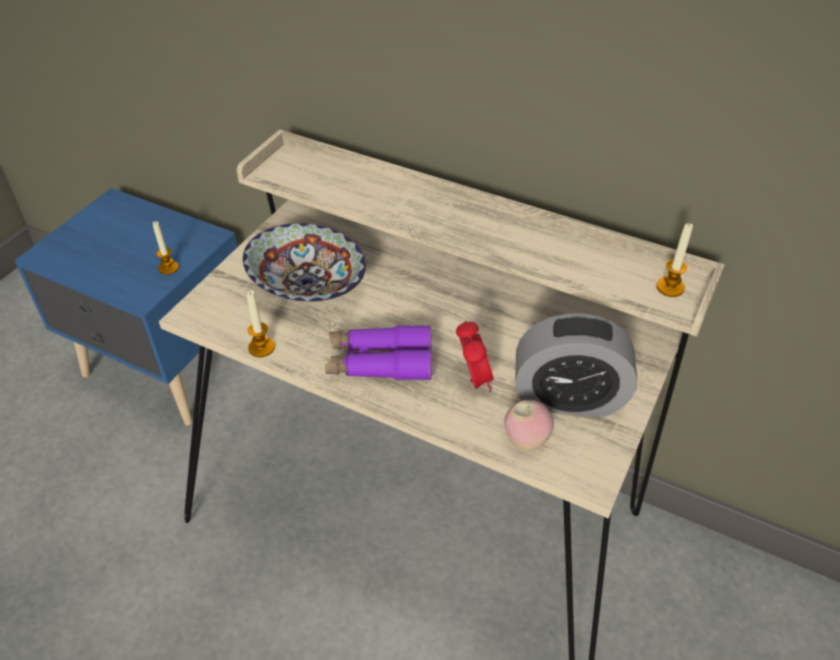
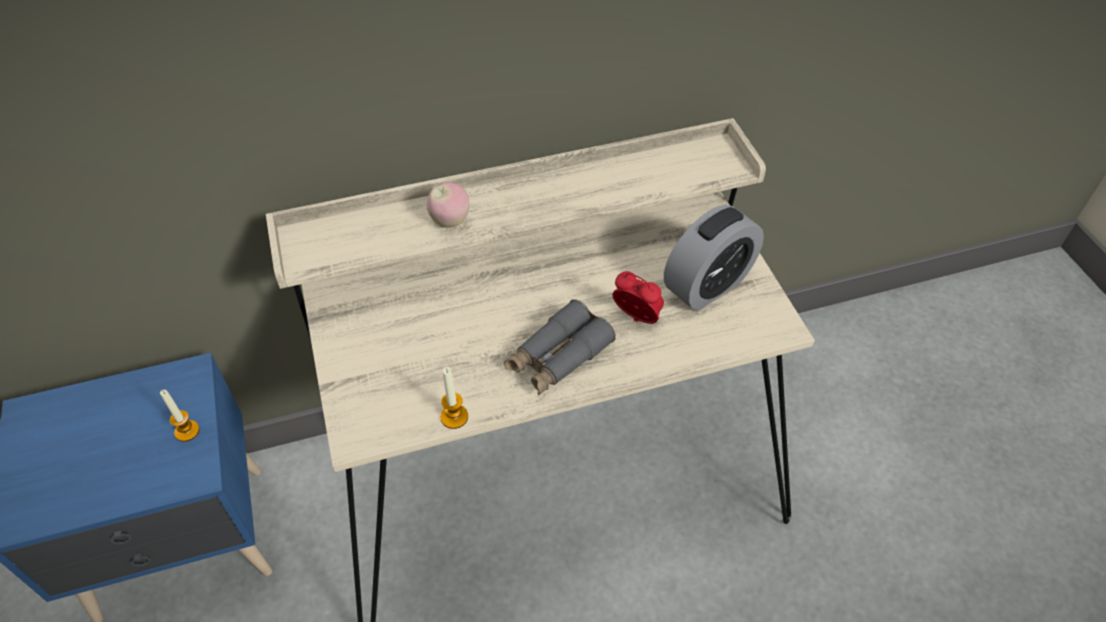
camera: 45 degrees left, 5 degrees up
bowl [243,223,366,302] -> none
purple binoculars [325,325,432,381] -> grey binoculars [504,299,616,395]
apple [504,400,554,451] -> apple moved to [427,182,469,228]
candle [656,223,693,297] -> none

